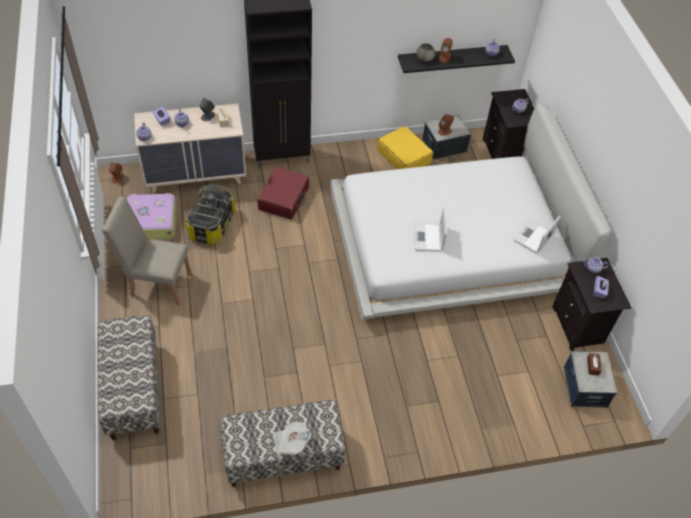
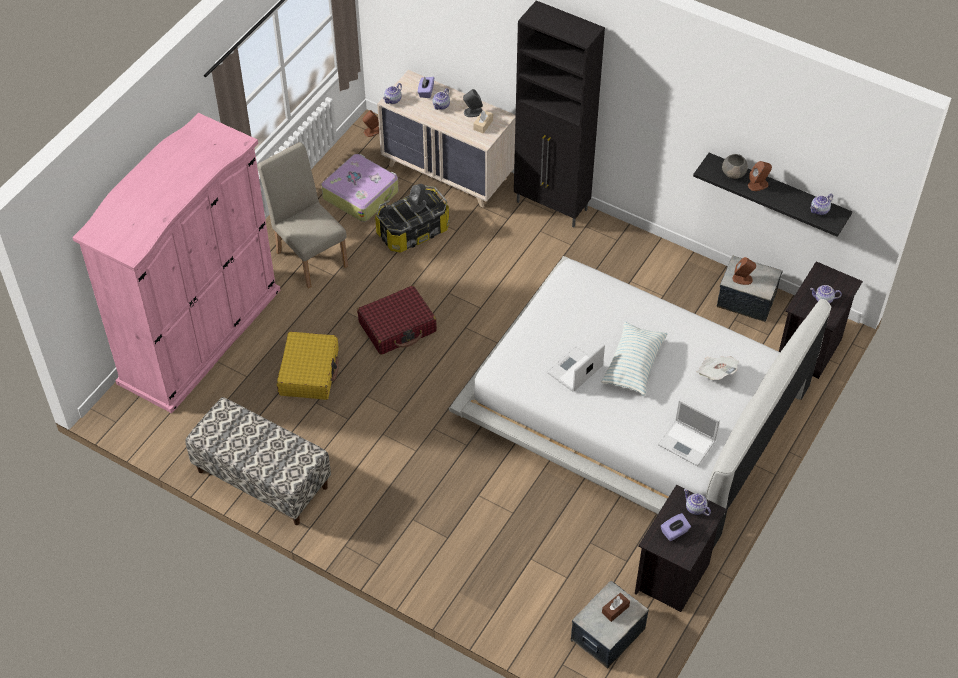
camera: 45 degrees right, 0 degrees up
bench [97,315,161,440] -> pink wardrobe [72,113,280,414]
red suitcase [257,167,309,219] -> red suitcase moved to [357,286,437,355]
newspaper [273,421,311,455] -> newspaper moved to [696,356,739,380]
yellow suitcase [377,126,433,169] -> yellow suitcase moved to [277,331,339,400]
laptop [514,215,561,254] -> laptop turned 135 degrees counterclockwise [658,399,720,466]
none -> pillow [601,322,667,396]

